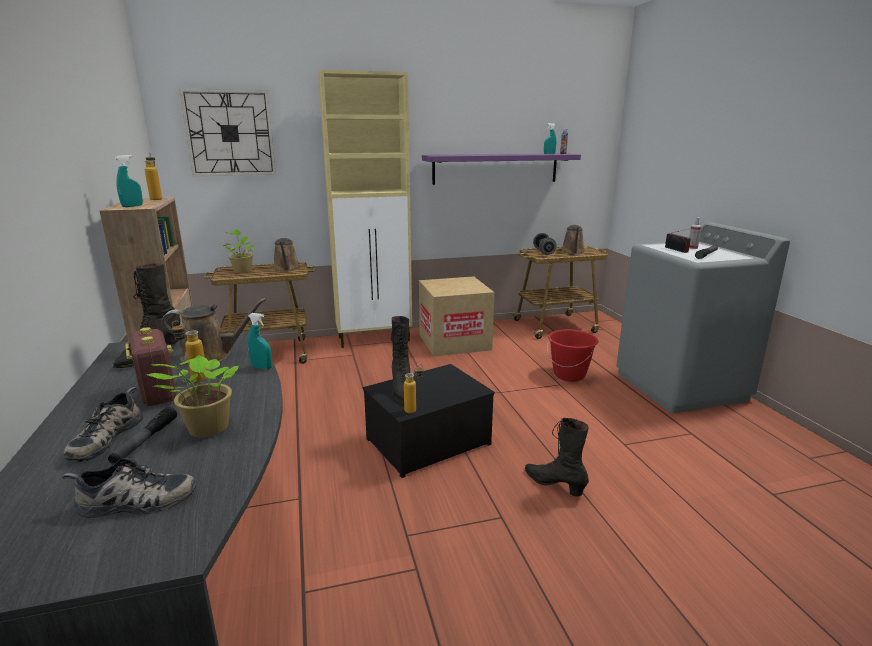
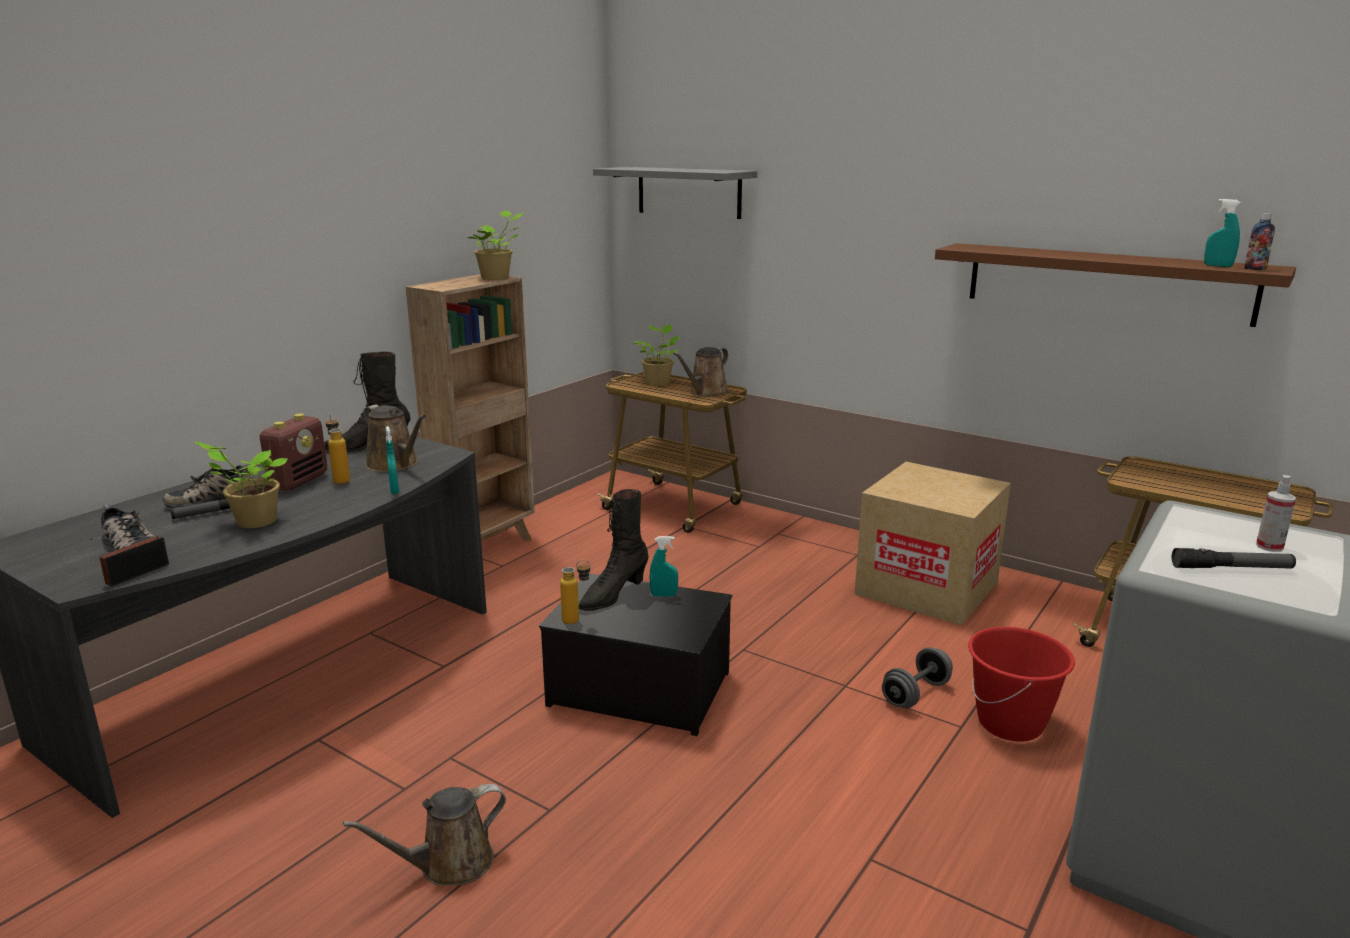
camera: 50 degrees right, 0 degrees up
turquoise spray bottle [115,155,143,207] -> turquoise spray bottle moved to [650,536,678,597]
bottle [145,152,162,200] -> potted plant [467,210,523,280]
wall clock [179,89,276,176] -> grey shelf [593,167,757,219]
beige cabinet [318,70,412,348] -> none
purple shelf [422,153,581,185] -> brown shelf [935,243,1296,327]
black boot [525,418,589,497] -> none
grey dumbbell [533,233,557,255] -> grey dumbbell moved to [882,647,953,708]
brown watering can [561,225,585,254] -> brown watering can moved to [343,784,506,886]
radio [665,228,692,253] -> radio moved to [90,536,169,586]

